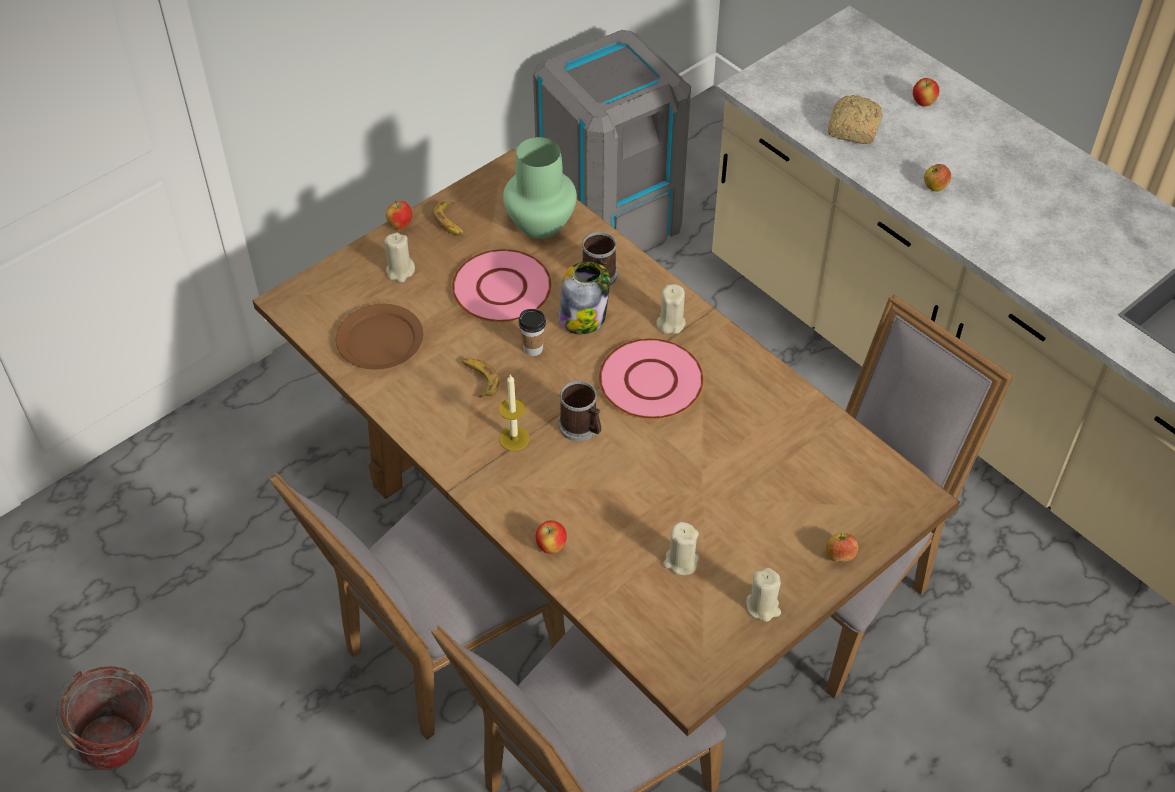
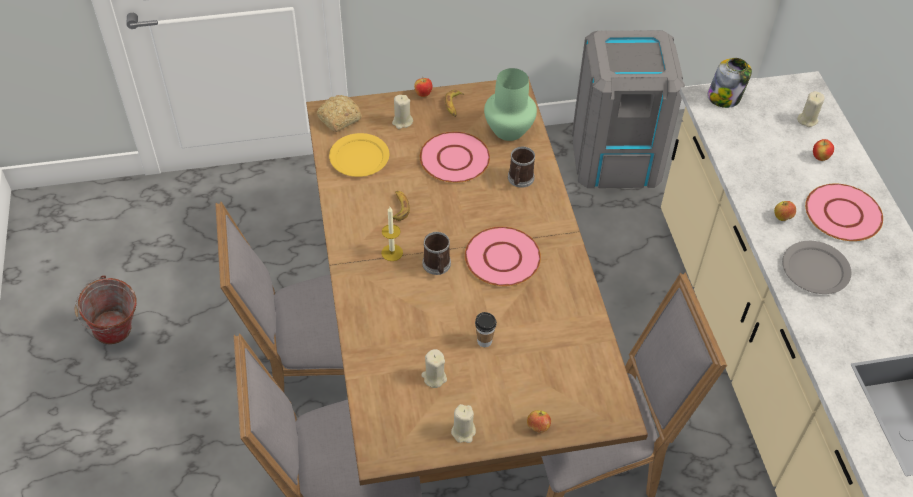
camera: 30 degrees right, 0 degrees up
brown plate [336,304,423,370] -> yellow plate [329,133,389,177]
cup [518,309,546,356] -> cup moved to [475,312,497,347]
apple [536,520,567,554] -> none
jar [558,262,610,334] -> jar moved to [707,58,752,108]
beige candle [657,284,686,334] -> beige candle moved to [797,91,825,127]
bread [828,95,883,144] -> bread moved to [317,95,362,132]
none -> grey plate [782,241,851,294]
none -> pink plate [805,184,883,241]

